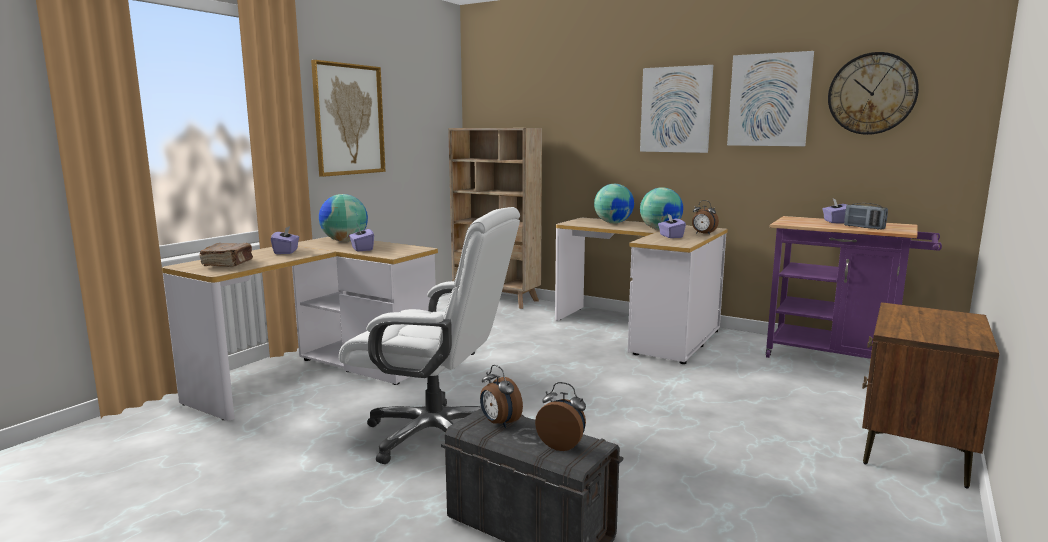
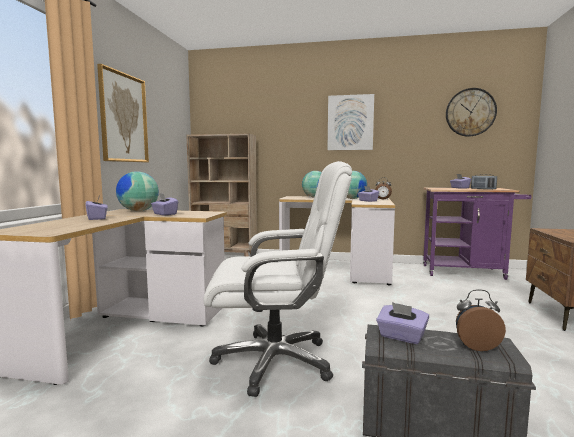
camera: 20 degrees left, 5 degrees down
brown book [199,243,253,267] -> none
alarm clock [480,365,523,428] -> purple tissue box [376,302,429,344]
picture [727,51,814,146] -> none

